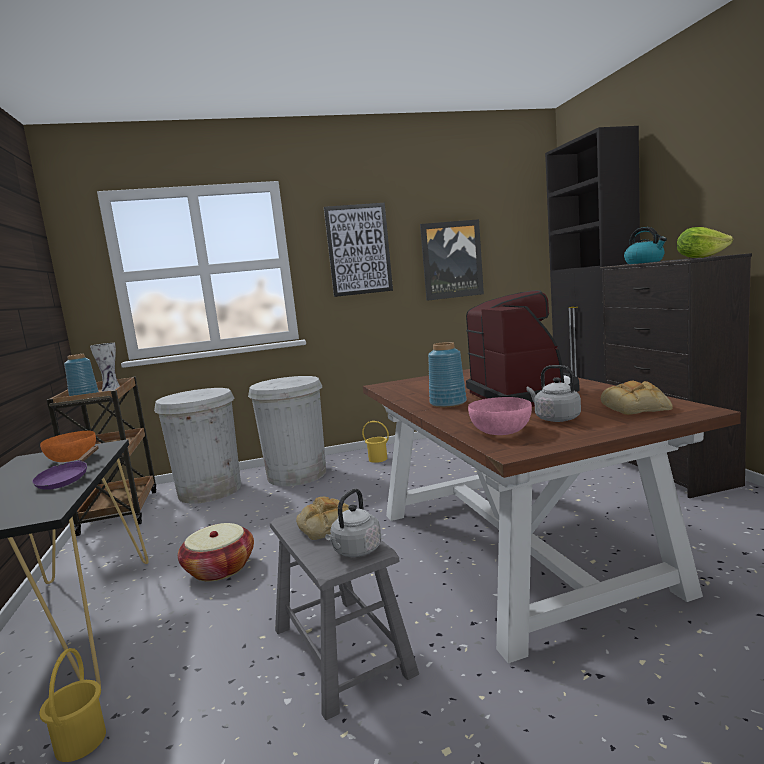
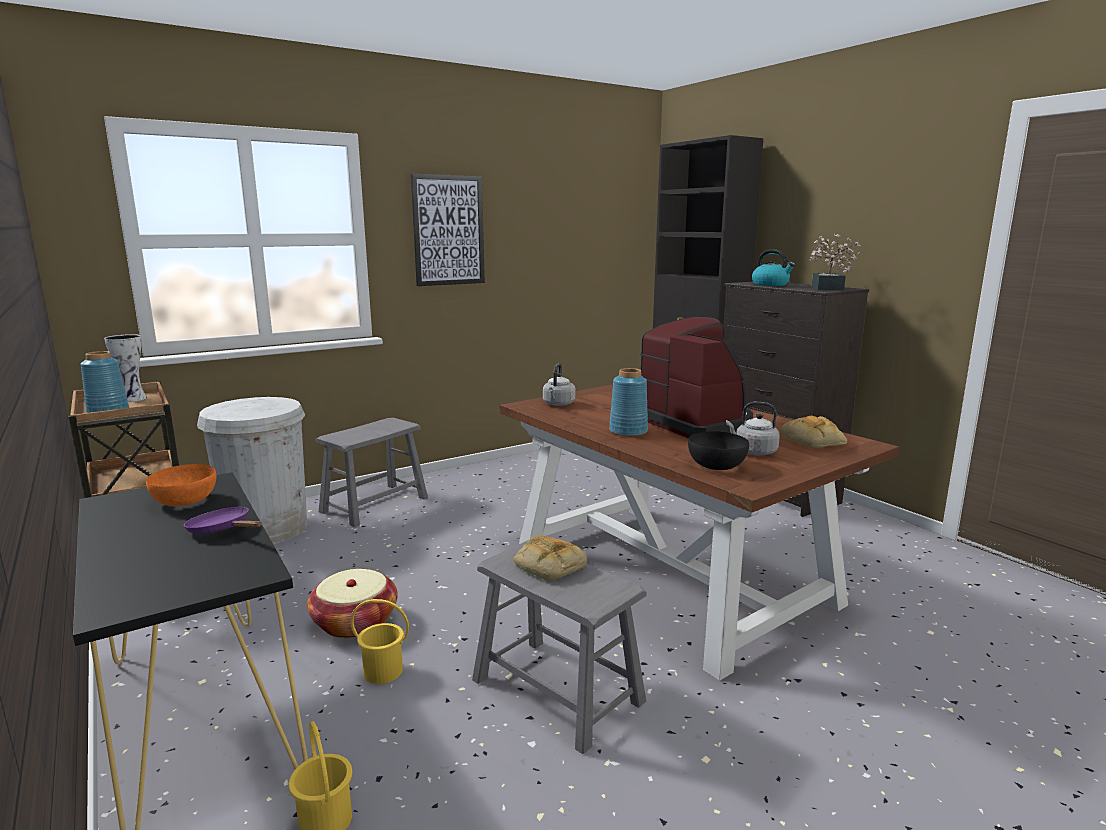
camera: 20 degrees left, 5 degrees up
purple frying pan [32,445,99,490] -> purple frying pan turned 135 degrees clockwise [184,507,262,534]
white trash can [248,376,326,486] -> grey stool [315,418,428,527]
grey kettle [325,489,381,557] -> grey kettle moved to [543,363,576,406]
yellow bucket [362,421,389,463] -> yellow bucket moved to [351,599,409,684]
picture [420,219,484,301] -> none
pink bowl [468,397,532,435] -> black bowl [688,431,749,470]
lettuce [677,227,733,258] -> potted plant [808,234,861,290]

